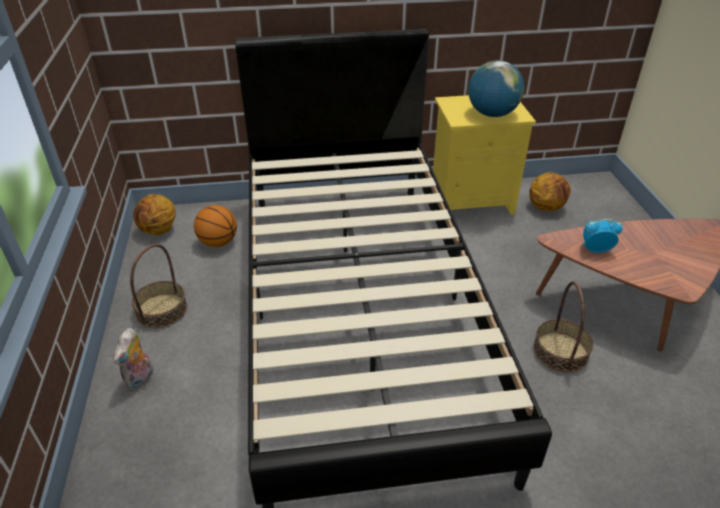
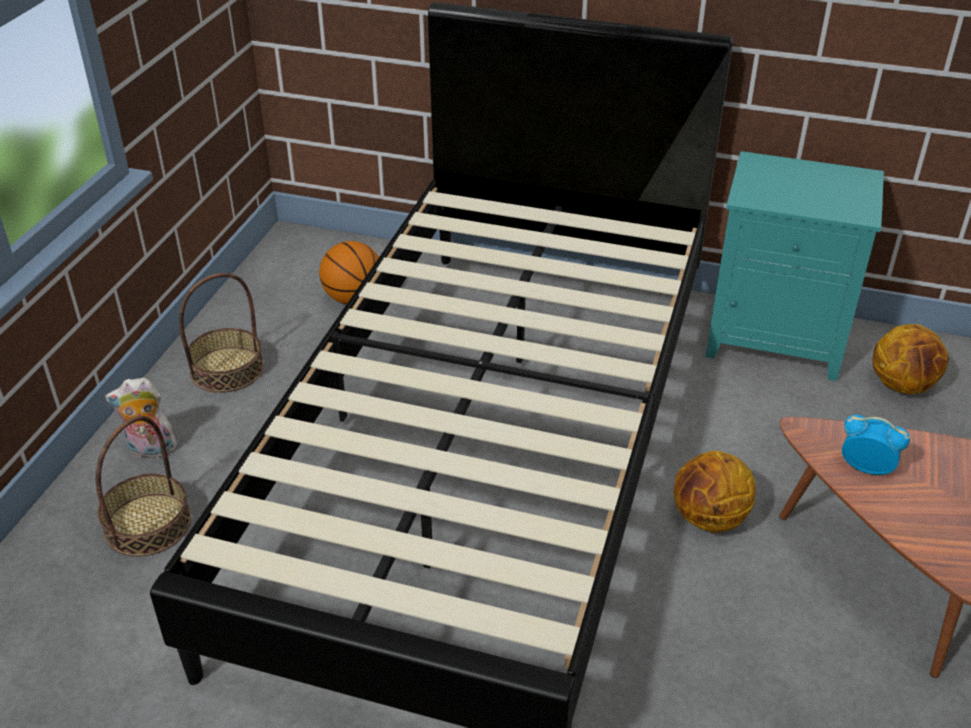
camera: 25 degrees right, 0 degrees up
plush toy [113,328,153,391] -> plush toy turned 45 degrees clockwise [105,377,177,461]
basketball [133,194,176,235] -> basketball moved to [674,451,756,533]
yellow nightstand [433,95,536,215] -> turquoise nightstand [706,151,884,381]
globe [468,60,524,117] -> none
basket [533,281,593,372] -> basket moved to [96,416,191,557]

